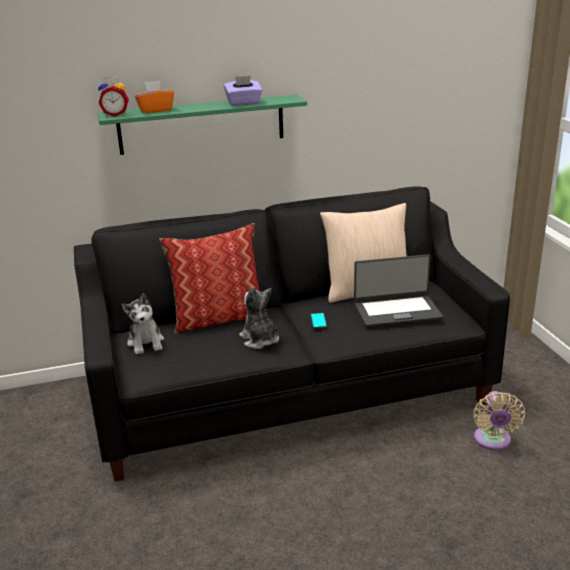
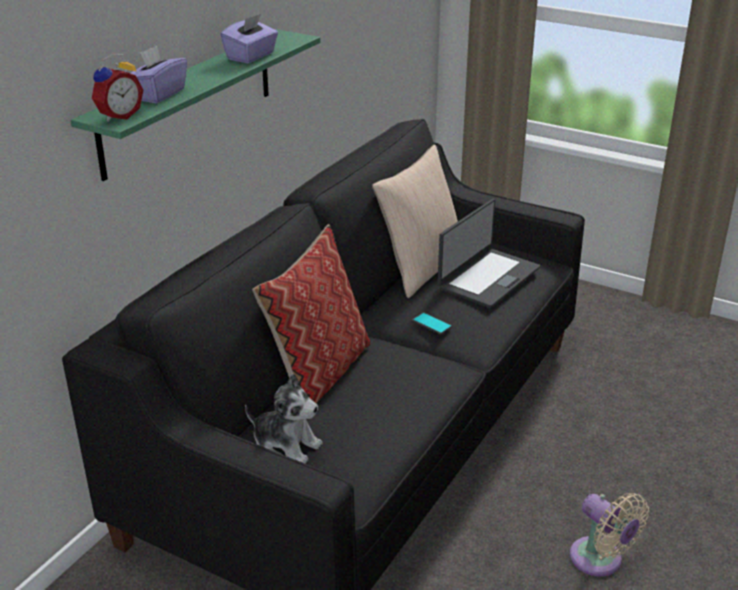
camera: 45 degrees left, 5 degrees up
orange tissue box [135,80,174,113] -> purple tissue box [131,45,187,103]
plush toy [239,287,279,349] -> none
beige fan [473,391,525,450] -> beige fan moved to [570,493,649,577]

